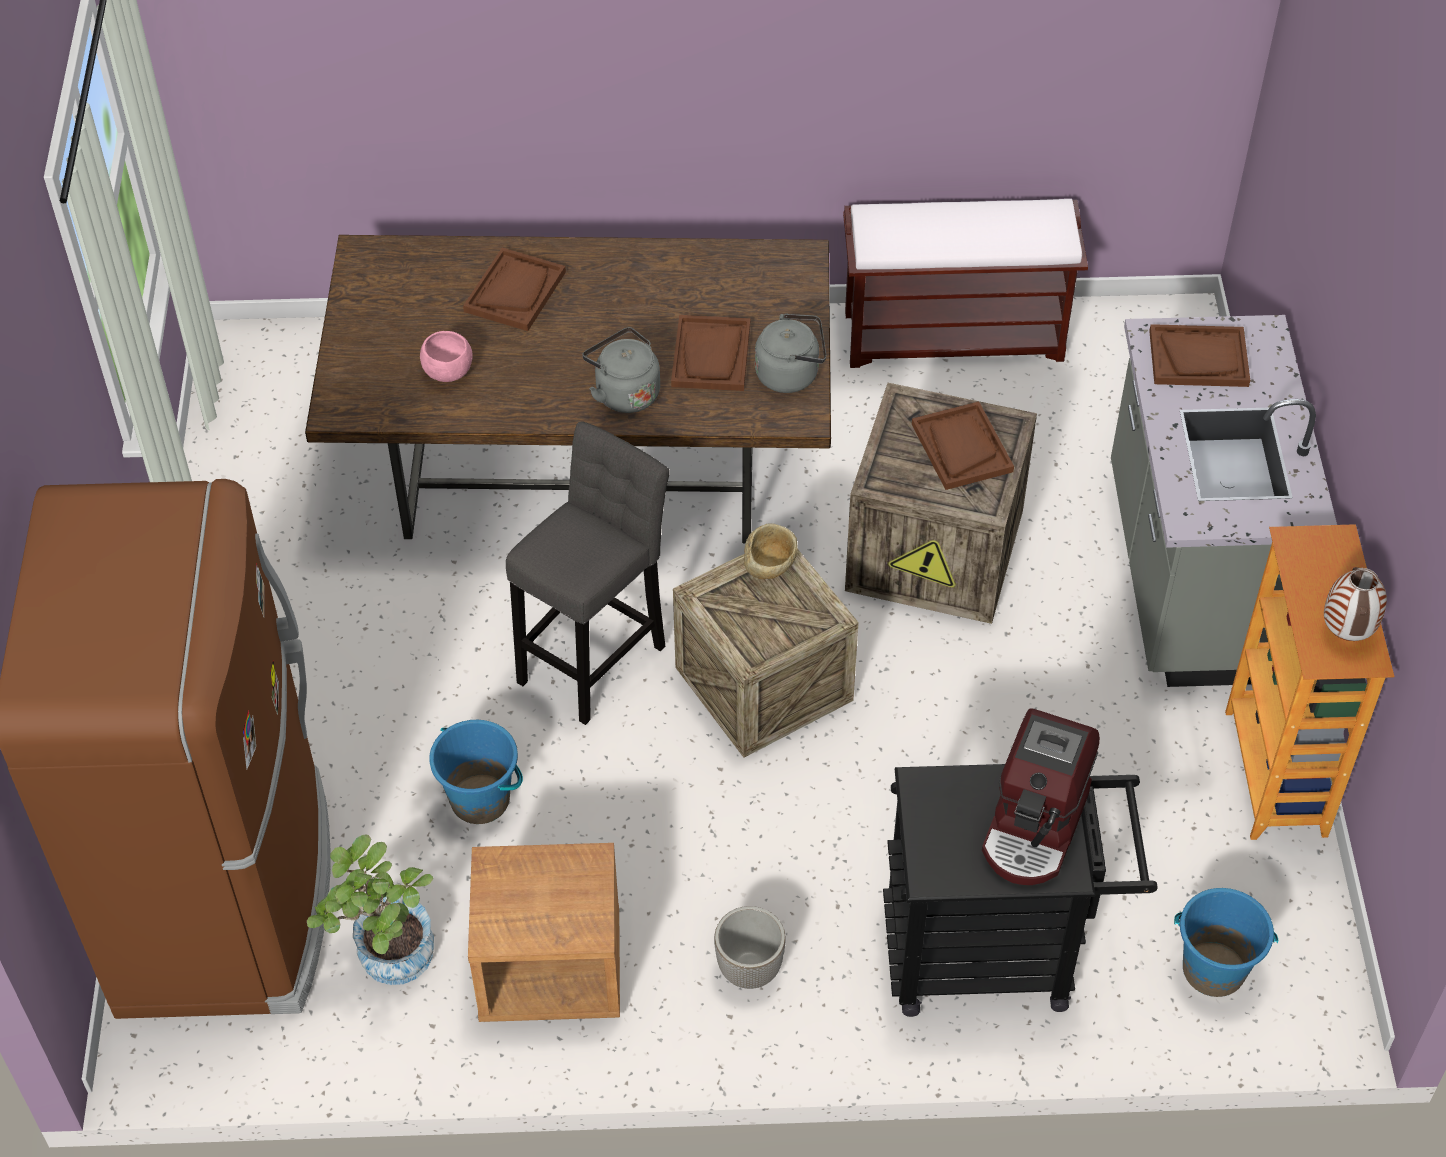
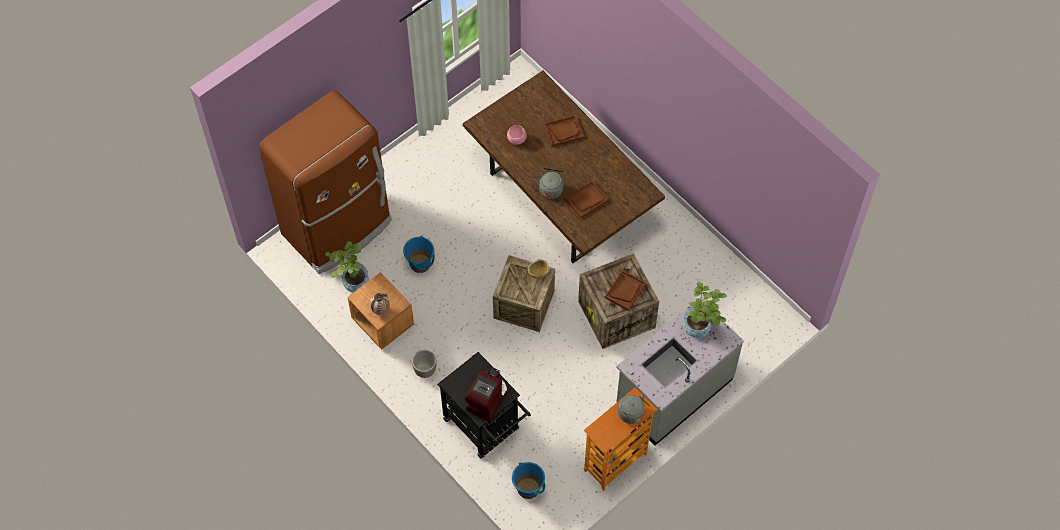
camera: 50 degrees right, 10 degrees up
grey stool [506,421,670,725] -> none
grey kettle [755,314,826,393] -> grey kettle moved to [618,394,650,424]
brown bench [843,199,1088,368] -> none
coffee machine [982,708,1100,885] -> coffee machine turned 135 degrees clockwise [465,368,508,422]
brown tray [1149,324,1250,387] -> potted plant [683,282,727,339]
vase [1324,567,1387,641] -> vase moved to [370,293,390,315]

